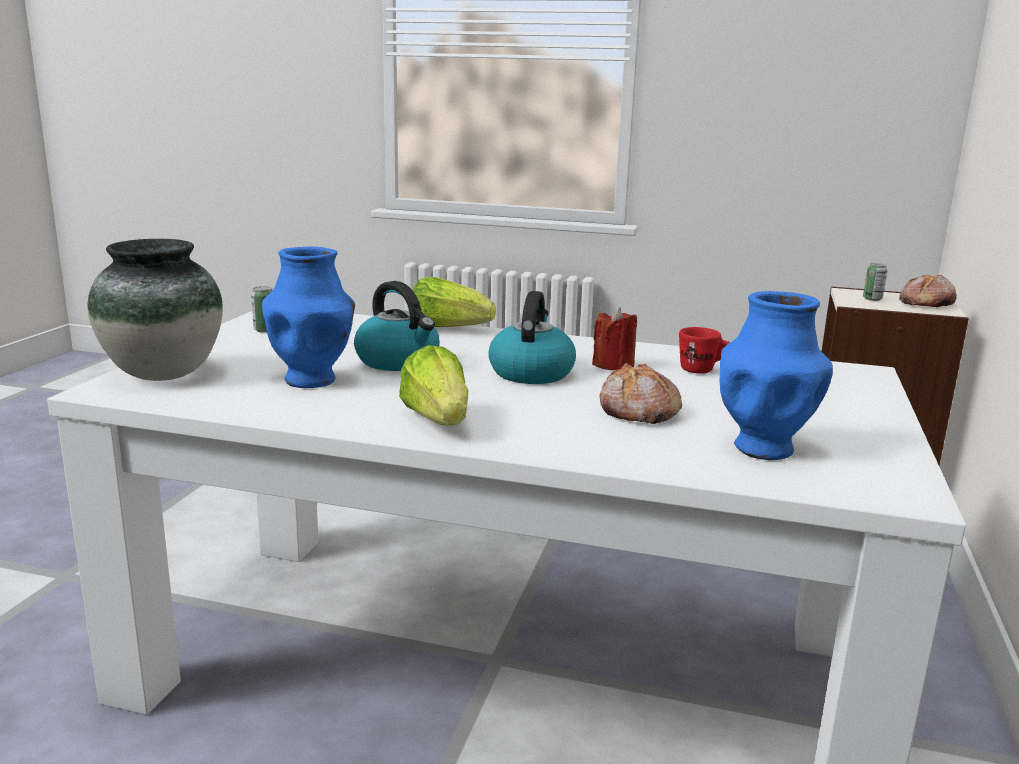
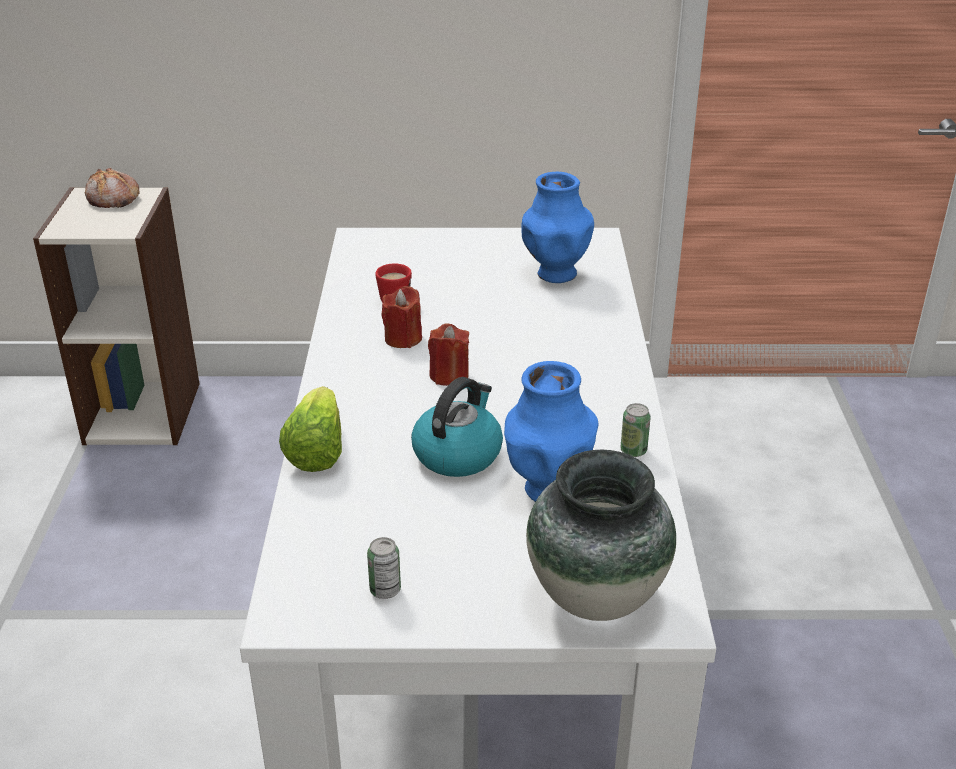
camera: 105 degrees left, 15 degrees up
lettuce [399,345,468,426] -> none
kettle [488,291,576,384] -> red candle [428,323,469,386]
bread [599,363,682,424] -> none
can [863,263,887,301] -> can moved to [620,403,651,457]

